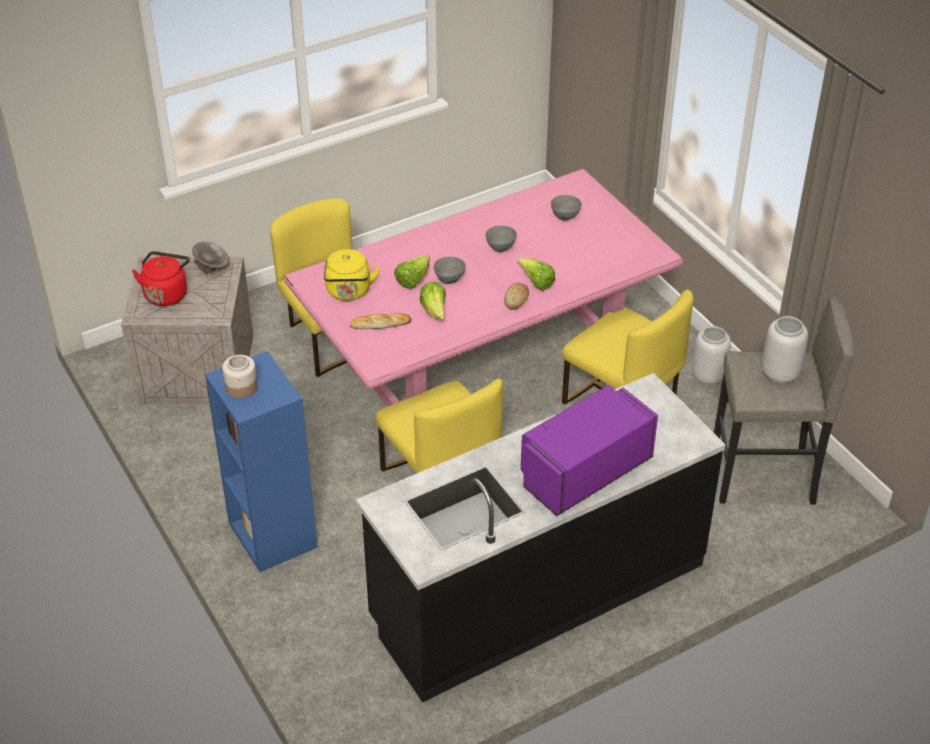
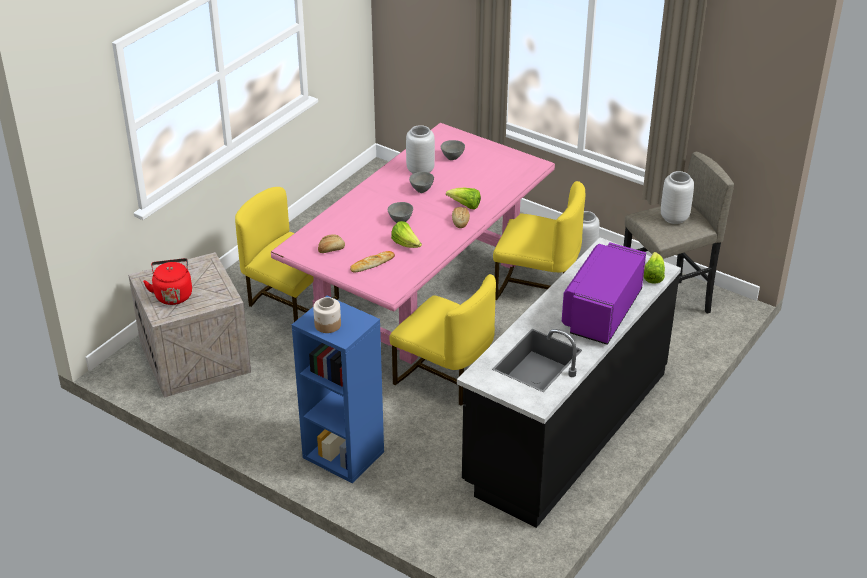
camera: 25 degrees left, 5 degrees down
grey bowl [192,242,229,274] -> none
yellow kettle [324,249,380,301] -> bread [318,234,345,253]
lettuce [394,255,430,289] -> lettuce moved to [643,252,665,284]
none -> grey vase [406,125,435,174]

